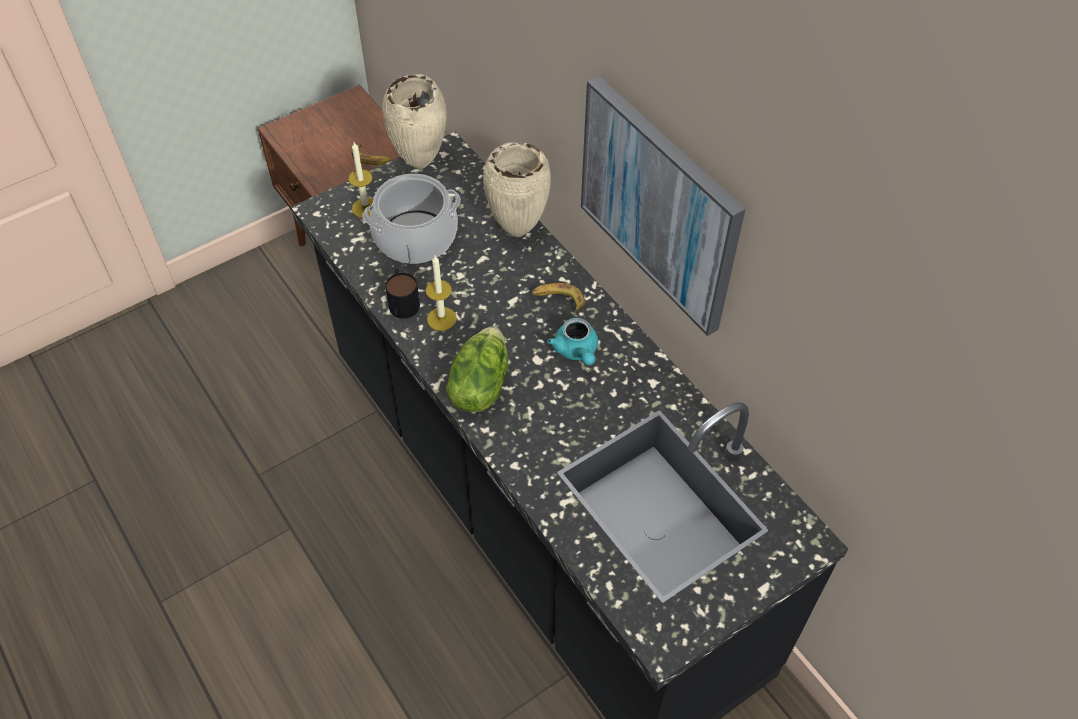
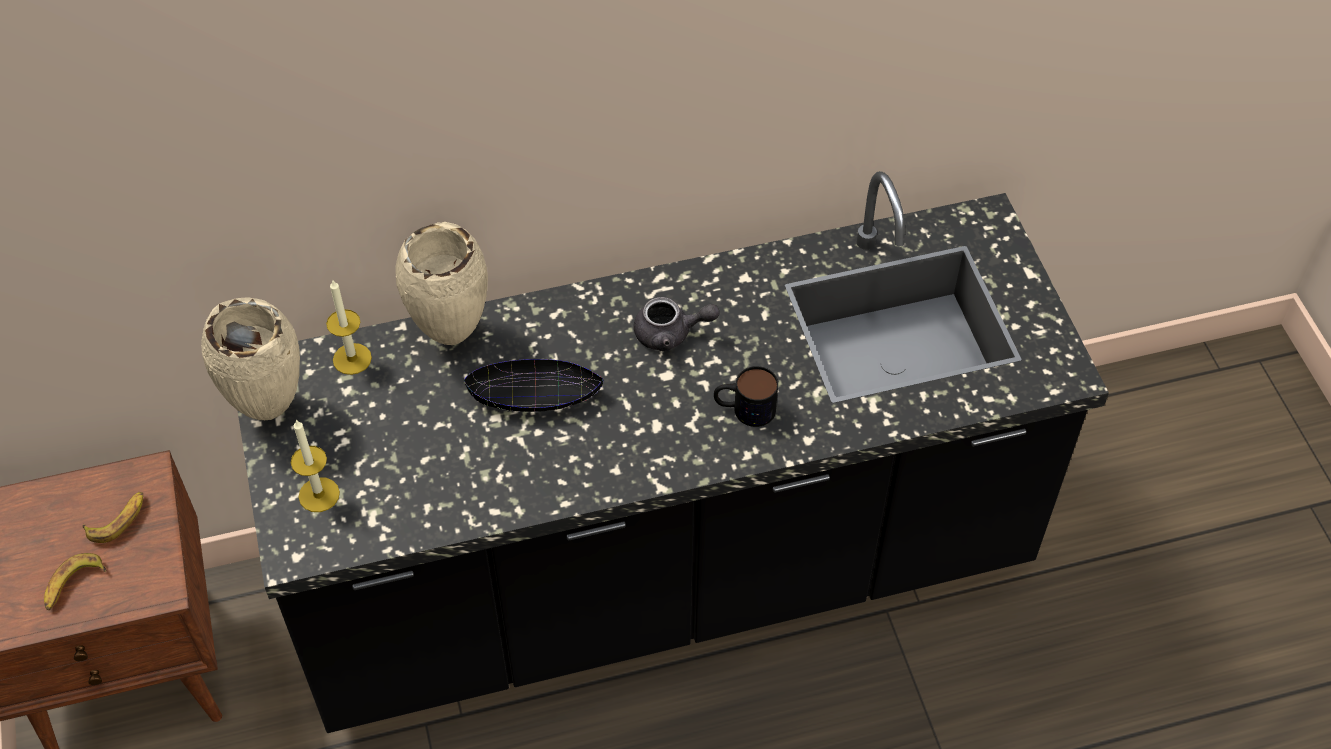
camera: 70 degrees left, 0 degrees up
cooking pot [363,174,461,264] -> none
mug [385,269,420,319] -> mug moved to [714,366,778,427]
candle [426,256,457,331] -> candle moved to [326,279,372,375]
lettuce [446,326,508,412] -> none
banana [532,283,585,313] -> banana moved to [44,553,106,610]
turquoise teapot [547,318,598,366] -> grey teapot [634,297,720,351]
picture [581,76,745,336] -> none
none -> black bowl [464,359,604,412]

